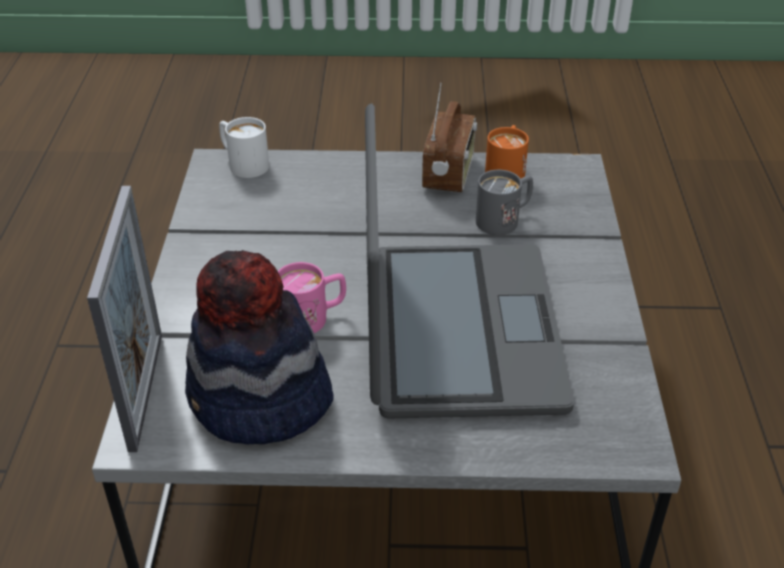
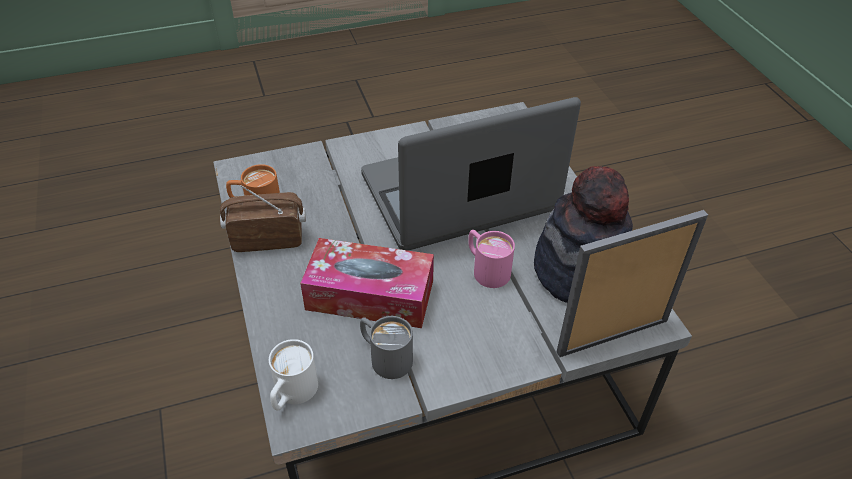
camera: 110 degrees left, 5 degrees up
grey mug [476,170,533,235] -> grey mug moved to [360,316,413,379]
none -> tissue box [300,238,434,328]

